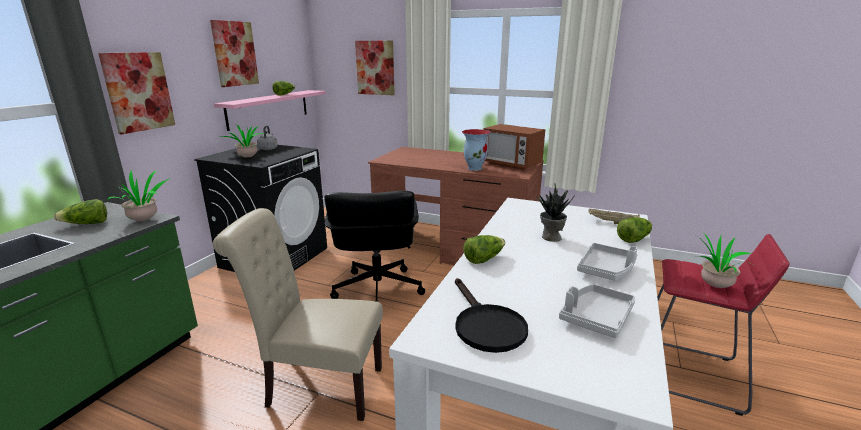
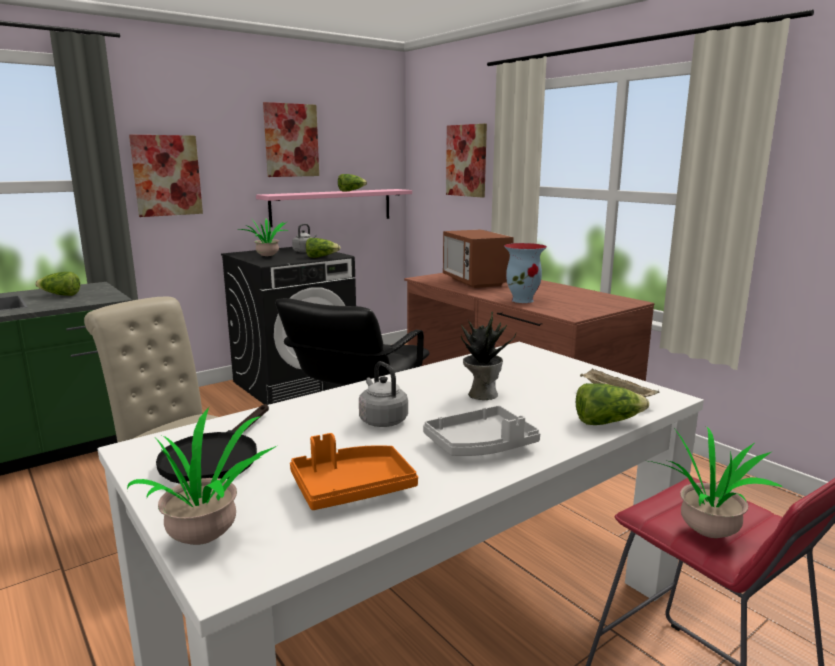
camera: 30 degrees right, 5 degrees down
potted plant [107,170,170,221] -> potted plant moved to [127,407,277,545]
lettuce [463,235,505,264] -> lettuce moved to [306,238,341,258]
microwave [483,124,546,170] -> microwave moved to [443,229,514,288]
grey tray [559,284,636,338] -> orange tray [290,433,418,510]
none -> grey kettle [359,361,408,427]

